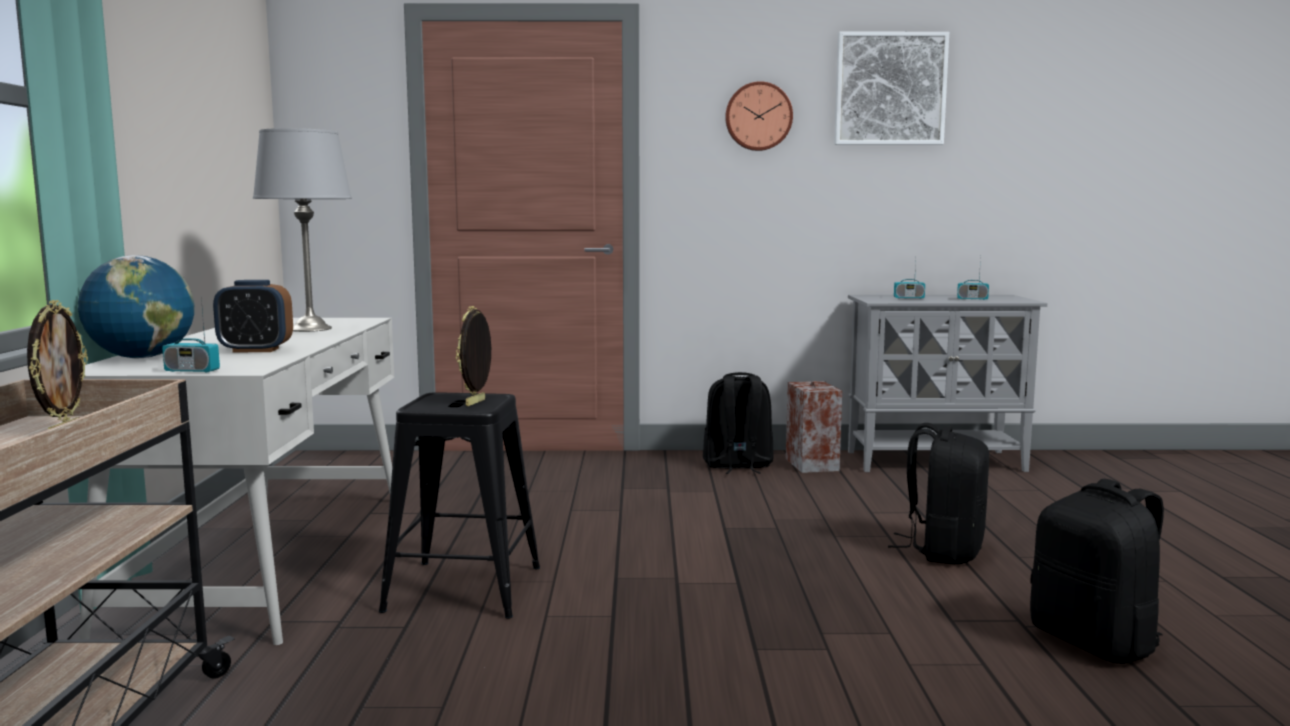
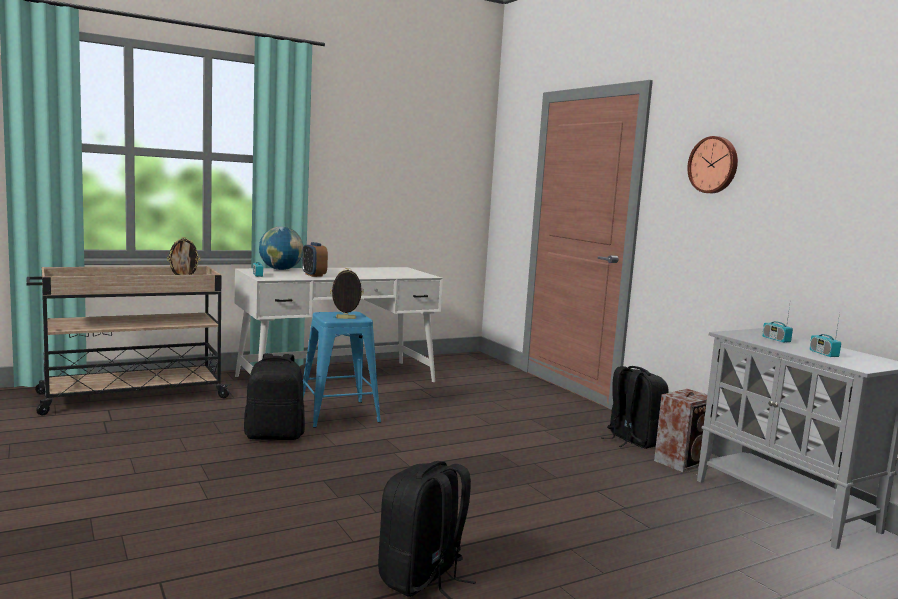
camera: 60 degrees right, 0 degrees up
grey table lamp [253,128,352,332] -> none
black stool [379,392,540,619] -> blue stool [303,312,381,428]
picture [834,32,949,145] -> none
black backpack [888,423,989,565] -> black backpack moved to [244,353,305,440]

